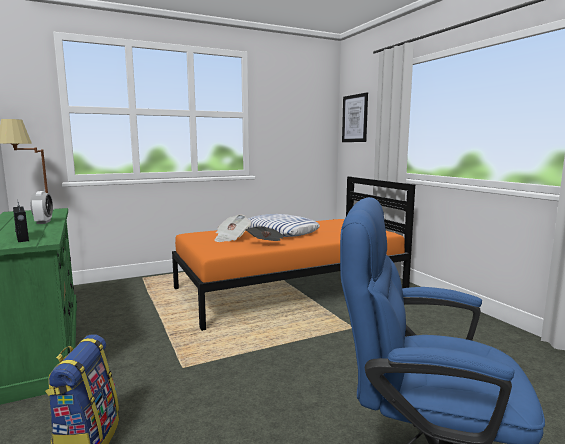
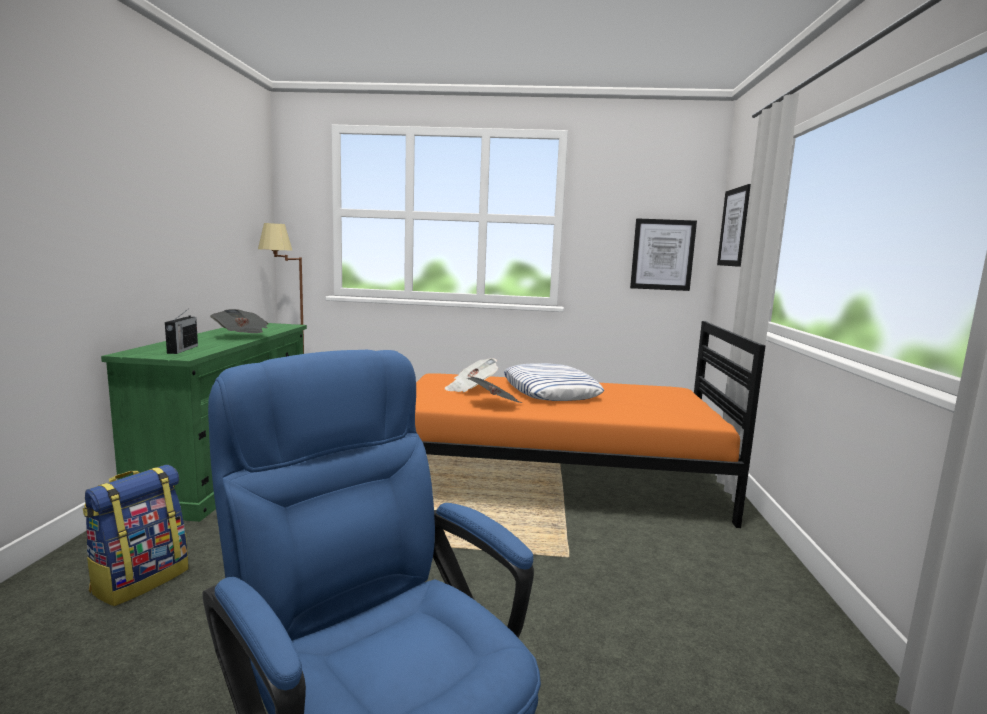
camera: 30 degrees right, 0 degrees up
alarm clock [30,191,53,224] -> newspaper [210,309,268,333]
none -> picture [630,218,697,291]

